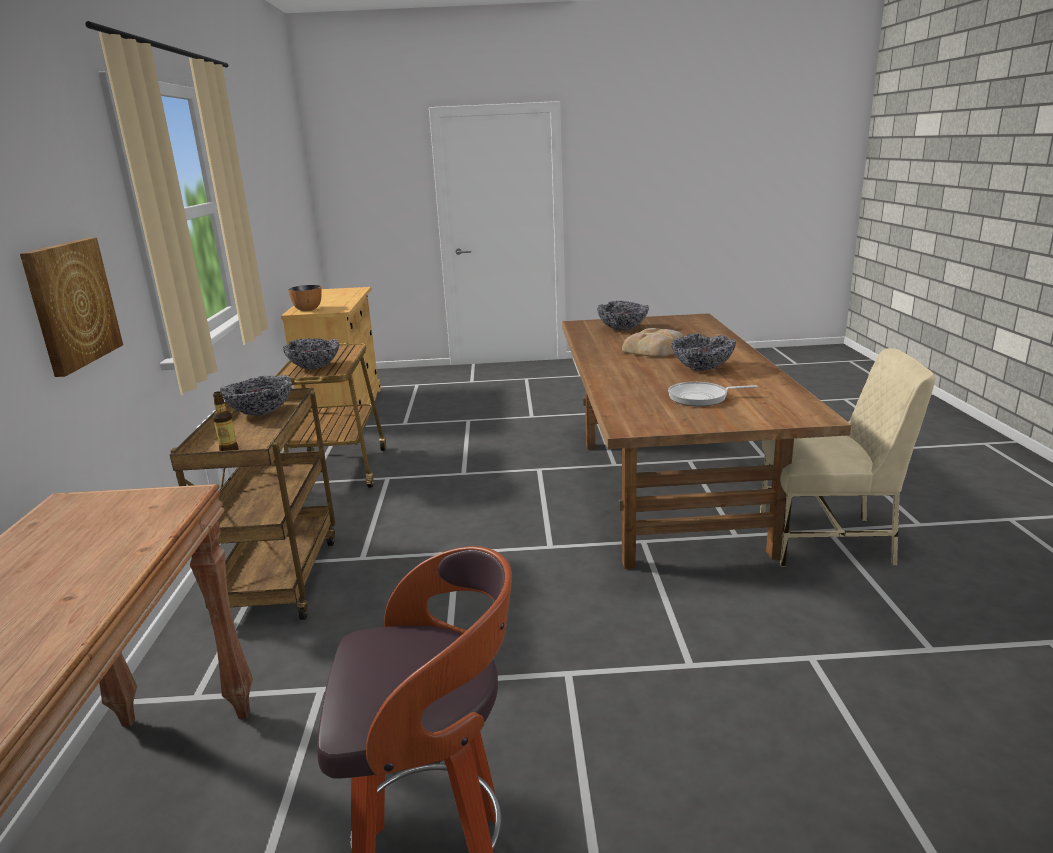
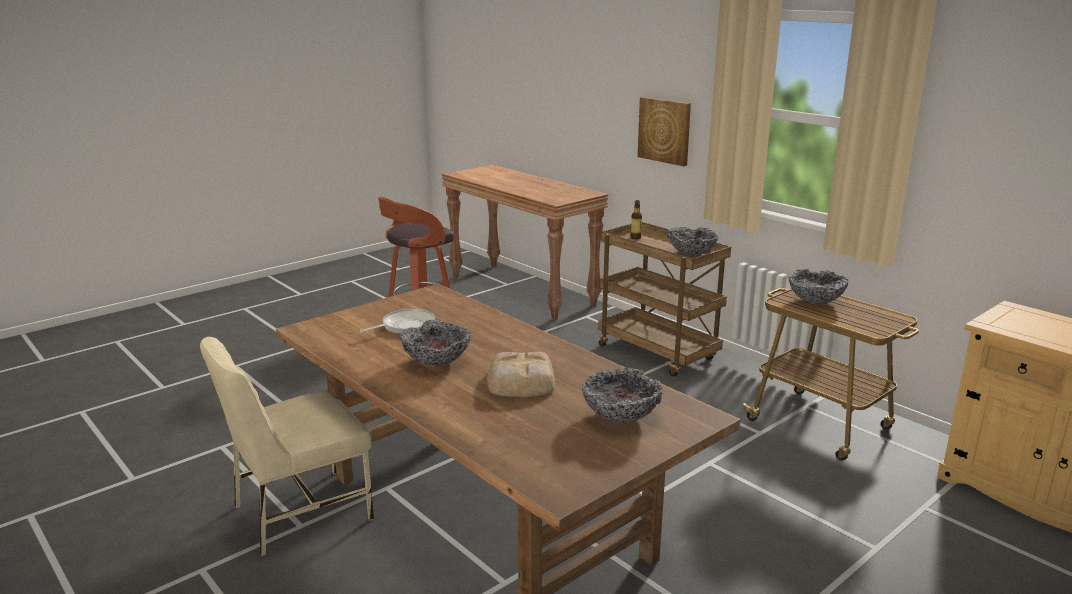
camera: 140 degrees right, 0 degrees up
bowl [288,285,322,311] -> none

